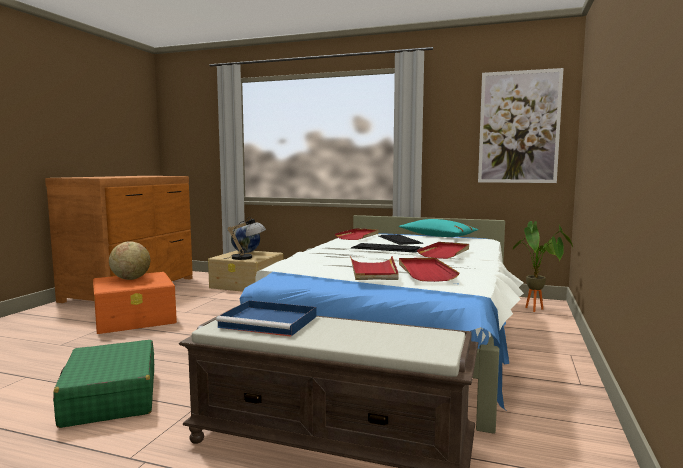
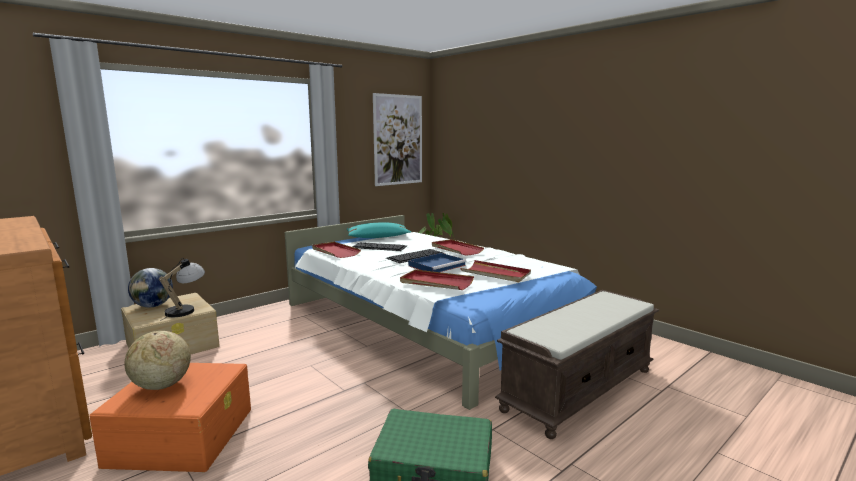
camera: 60 degrees left, 5 degrees up
blue tray [216,300,316,337] -> blue tray moved to [408,253,466,272]
red tray [399,258,459,282] -> red tray moved to [400,269,474,290]

